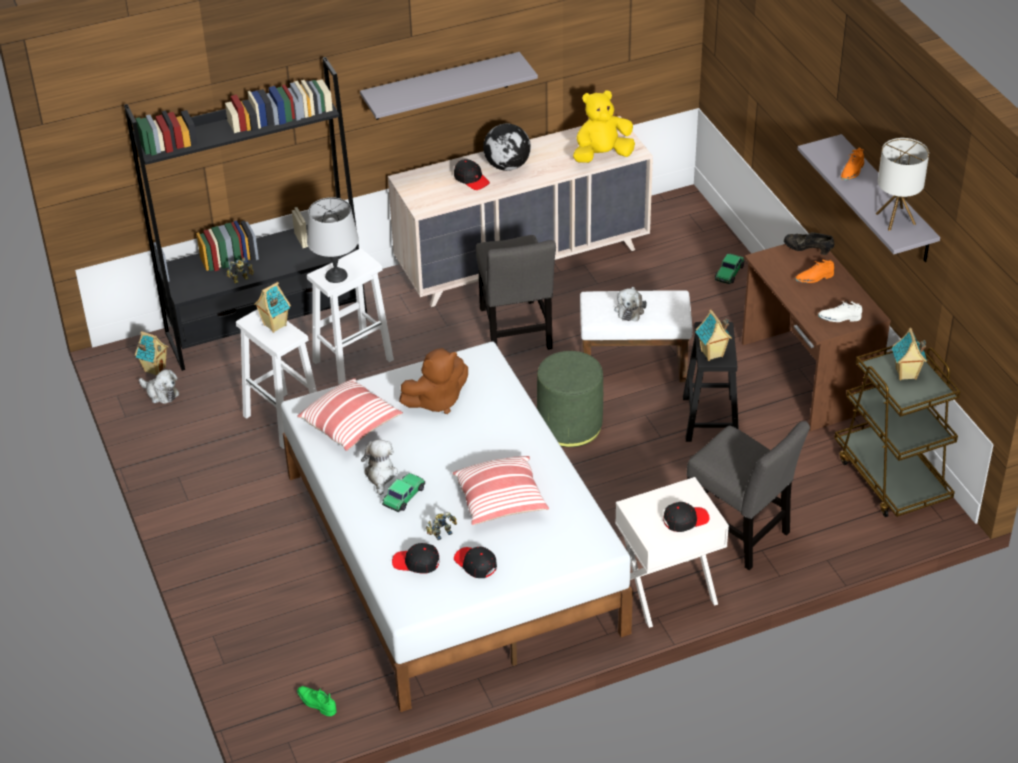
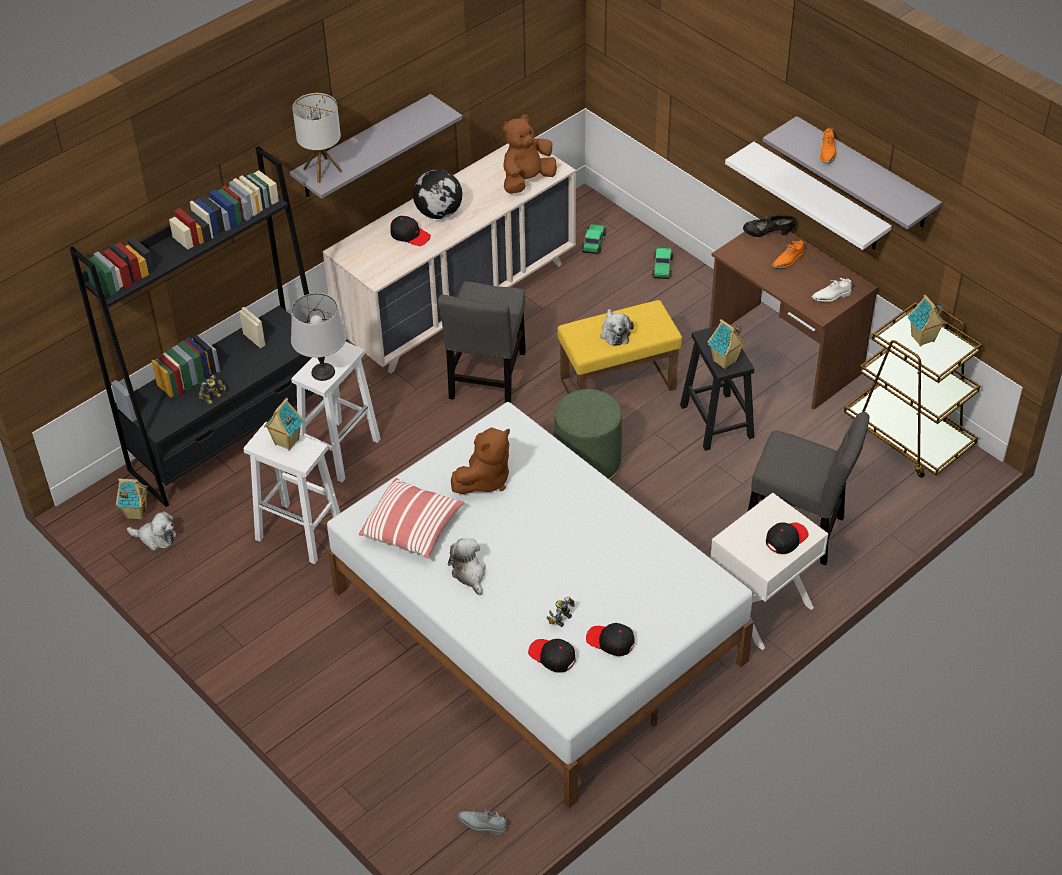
camera: 20 degrees left, 5 degrees up
green shoe [297,686,337,716] -> grey shoe [458,809,507,835]
toy car [382,473,425,512] -> toy car moved to [582,224,606,254]
black cap [392,543,439,574] -> black cap turned 45 degrees clockwise [528,639,576,673]
pillow [452,456,549,525] -> none
grey chair [476,235,556,350] -> grey chair turned 45 degrees clockwise [438,281,526,403]
yellow plush toy [573,90,635,163] -> brown plush toy [502,115,557,194]
white ottoman [580,290,693,382] -> yellow ottoman [558,300,682,394]
table lamp [875,138,929,231] -> table lamp moved to [292,93,343,183]
none -> white shelf [725,142,892,250]

